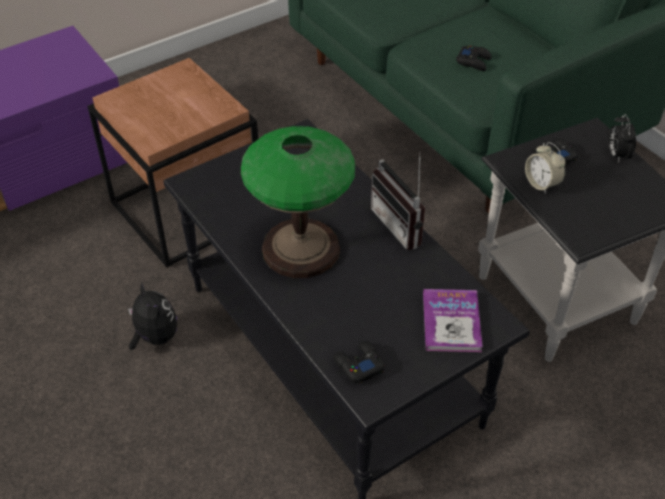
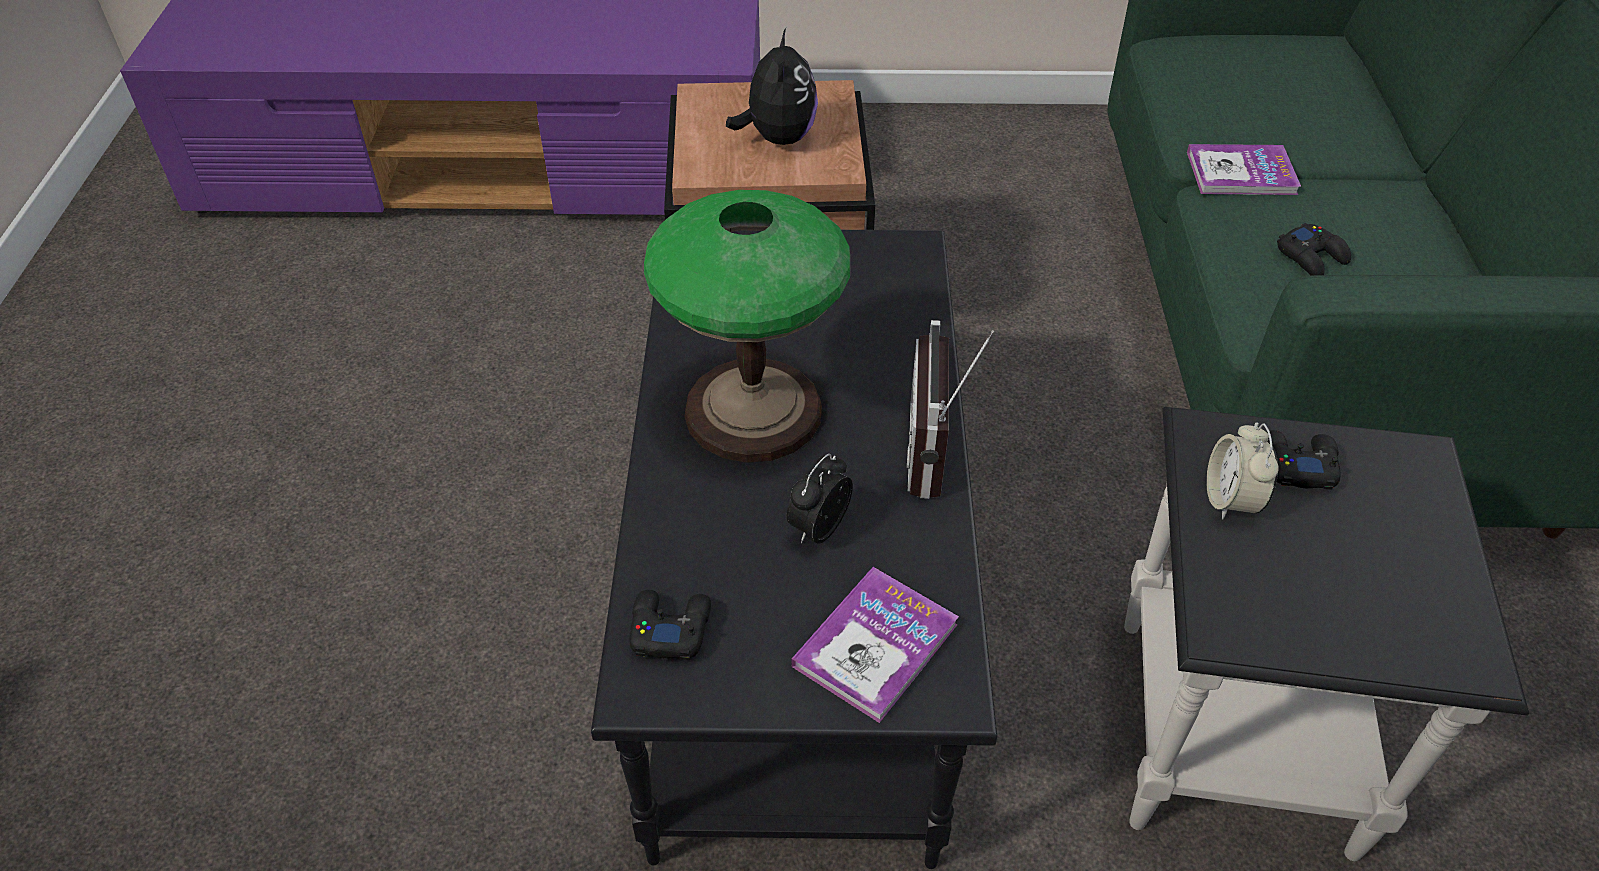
camera: 35 degrees right, 0 degrees up
plush toy [128,282,177,350] -> plush toy moved to [726,28,818,145]
alarm clock [609,114,636,163] -> alarm clock moved to [787,454,853,544]
none -> book [1187,144,1301,195]

